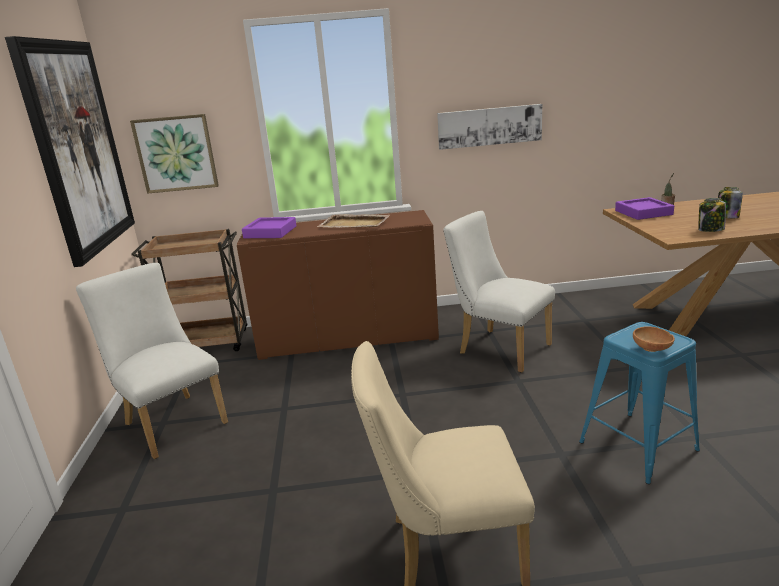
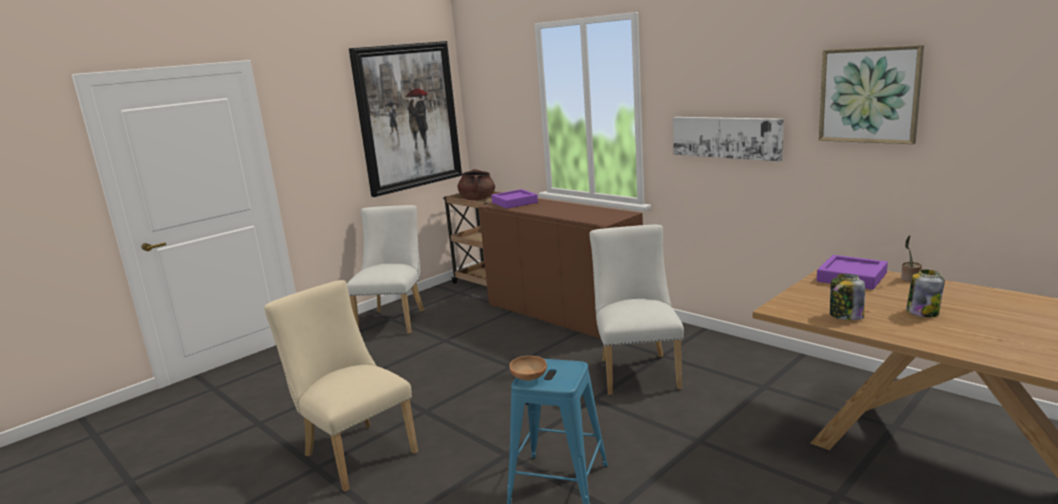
camera: 50 degrees right, 5 degrees down
picture [130,114,219,194] -> picture moved to [819,45,924,144]
beige tray [317,214,390,228] -> none
none -> brown cooking pot [457,169,495,201]

